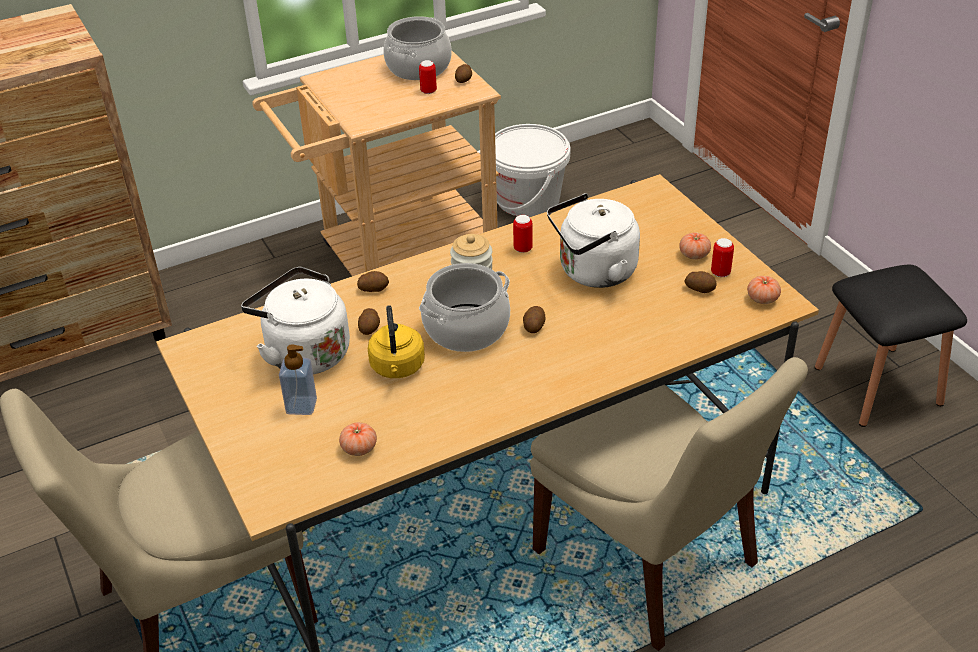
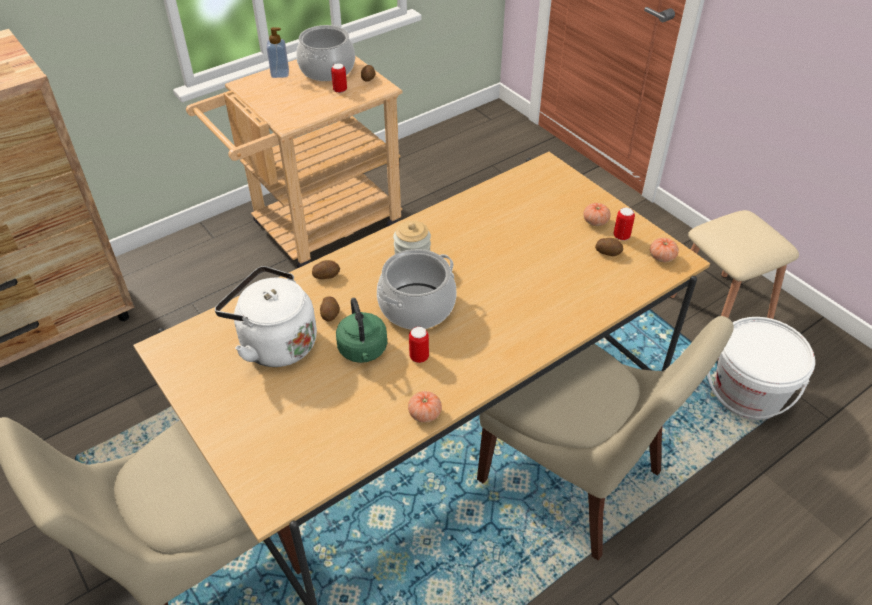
camera: 10 degrees left, 5 degrees up
soap dispenser [279,344,317,415] -> soap dispenser moved to [267,27,289,78]
tomato [339,422,377,456] -> tomato moved to [408,391,442,423]
yellow kettle [368,305,425,378] -> green kettle [336,298,387,363]
white bucket [495,124,570,217] -> white bucket moved to [707,317,815,420]
can [513,215,533,253] -> can moved to [409,327,429,363]
potato [523,306,545,333] -> none
white kettle [547,193,640,288] -> none
black stool [815,265,967,427] -> beige stool [670,210,799,319]

